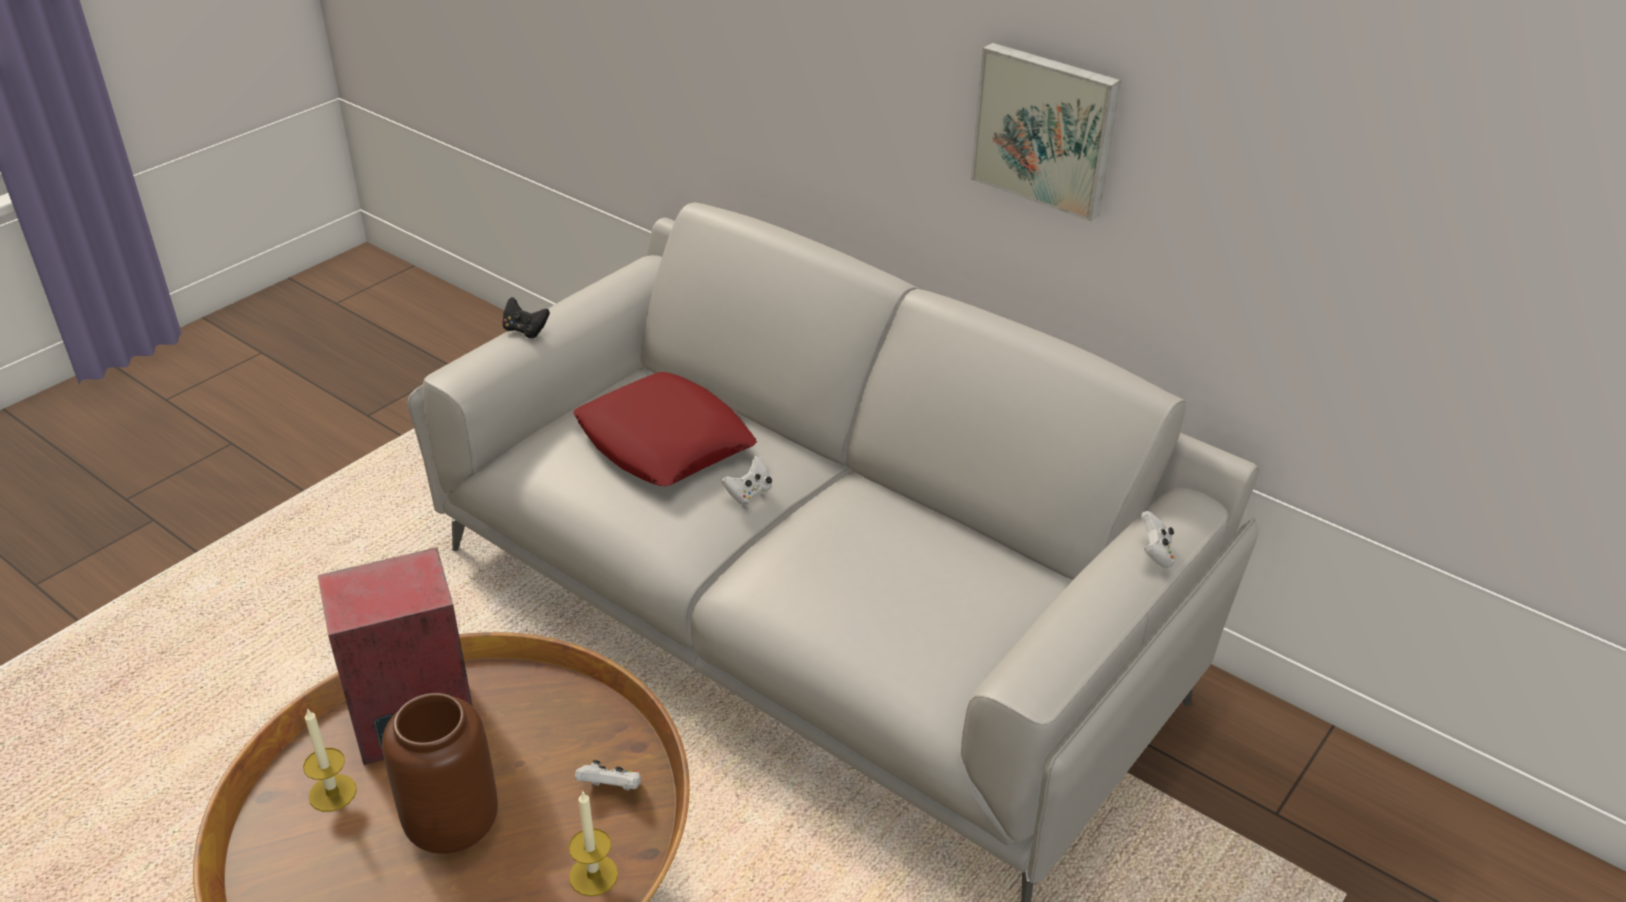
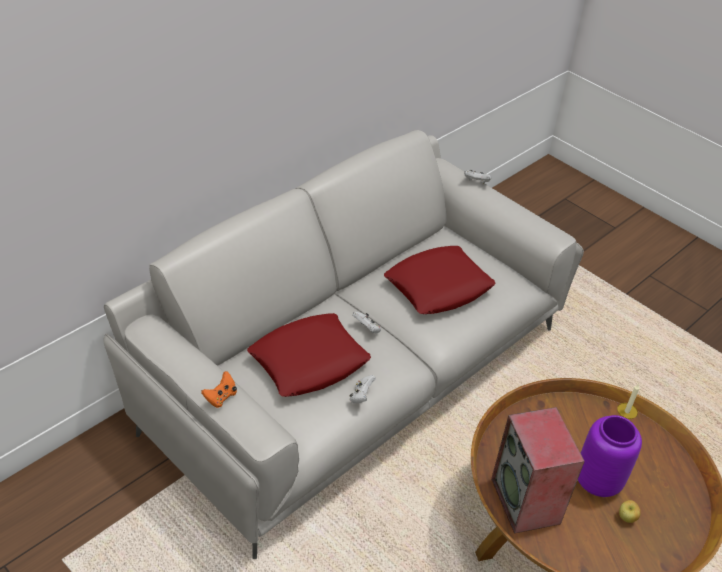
camera: 85 degrees left, 5 degrees up
candle [303,708,357,812] -> none
brown vase [382,693,498,854] -> purple vase [578,415,642,497]
black game controller [502,297,550,338] -> orange game controller [201,371,237,408]
white game controller [575,760,641,791] -> white game controller moved to [349,375,376,403]
picture [971,43,1121,221] -> none
none -> red pillow [384,246,496,314]
none -> apple [619,500,641,523]

